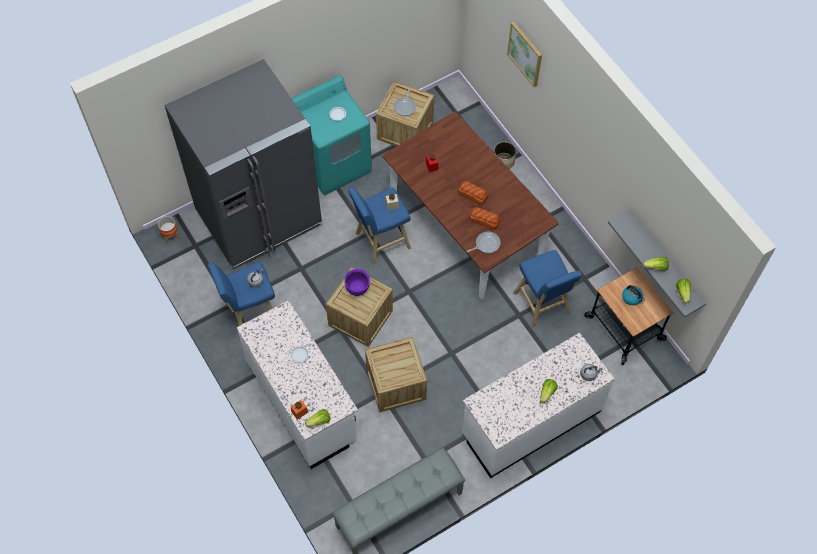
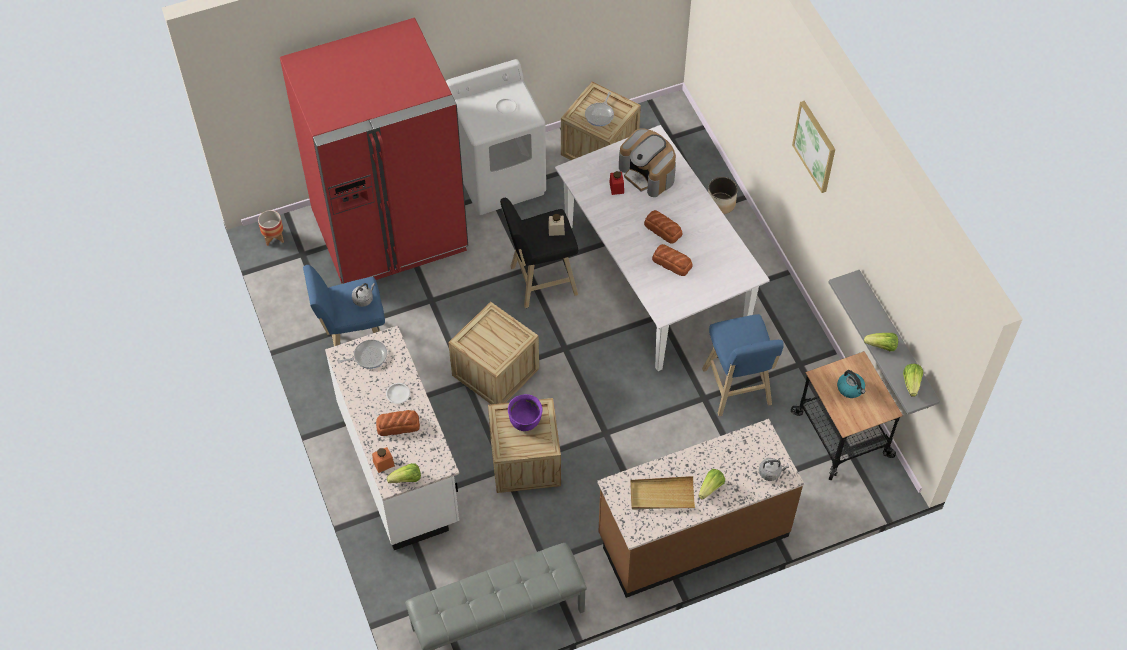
camera: 10 degrees right, 5 degrees down
grey fridge [165,59,322,270] -> red fridge [280,18,468,284]
turquoise washing machine [291,75,372,195] -> white washing machine [446,59,546,215]
purple cooking pot [344,269,370,296] -> purple cooking pot moved to [508,394,543,431]
blue stool [348,187,411,265] -> black stool [500,198,578,308]
brown dining table [382,111,559,299] -> white dining table [555,125,770,371]
white counter [462,333,615,478] -> brown counter [597,419,804,598]
frying pan [467,232,501,253] -> frying pan moved to [338,340,387,369]
picture [507,22,542,87] -> picture moved to [792,101,835,193]
none -> bread [376,410,420,436]
none -> coffee machine [619,128,676,197]
none -> beige tray [630,476,695,510]

